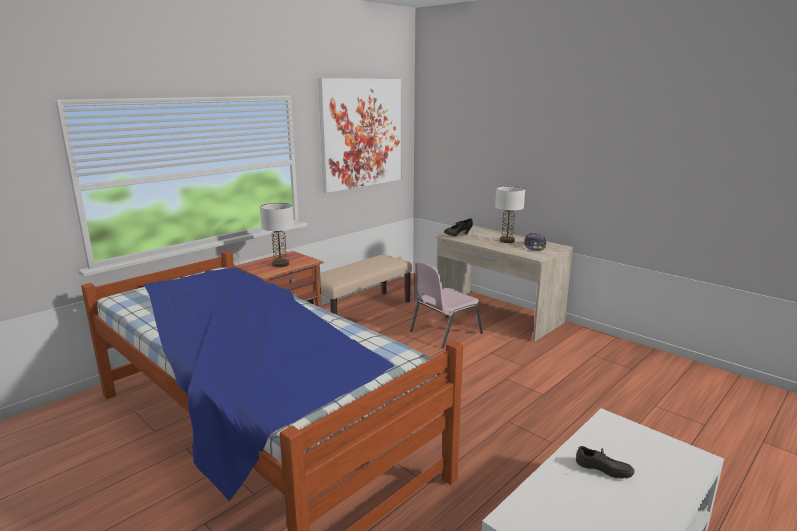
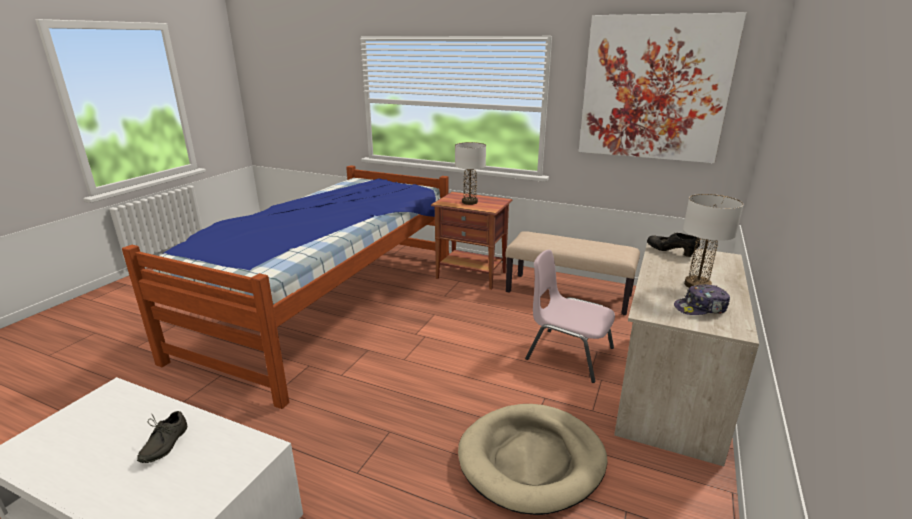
camera: 70 degrees right, 5 degrees up
none -> beige dog bed [458,404,607,515]

